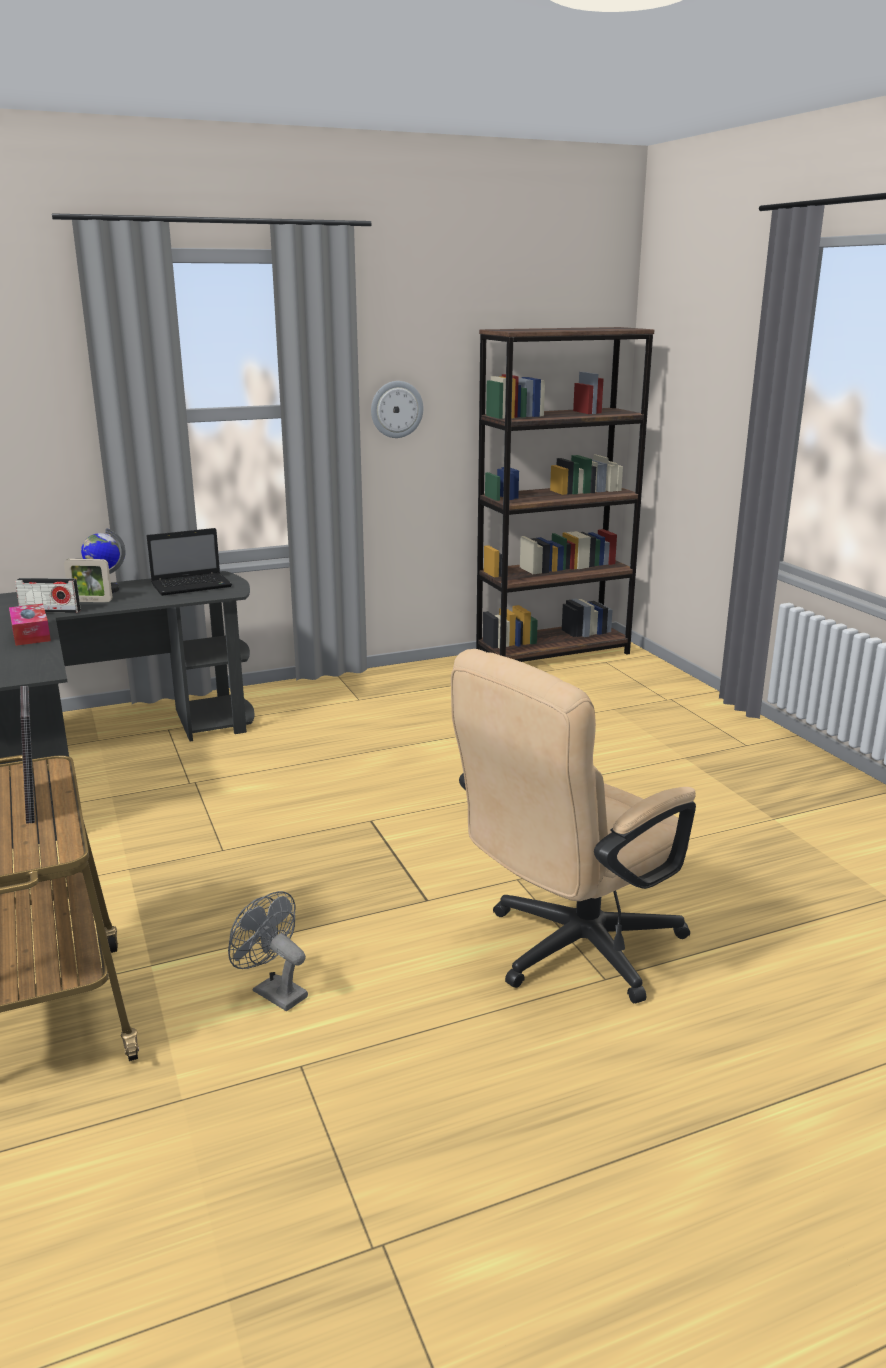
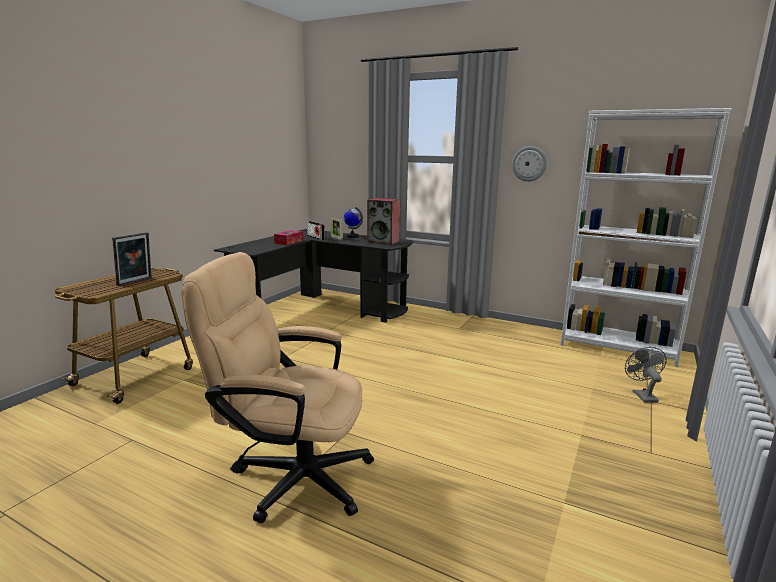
camera: 50 degrees right, 5 degrees down
laptop [147,528,232,596] -> speaker [367,198,400,245]
grey fan [228,891,308,1011] -> grey fan moved to [625,347,667,403]
brown bookcase [476,327,655,662] -> white bookcase [561,108,731,367]

